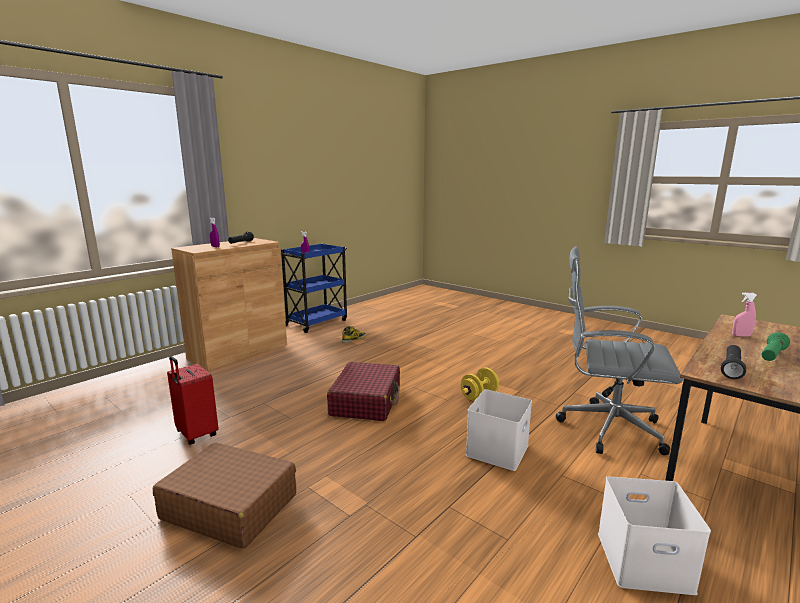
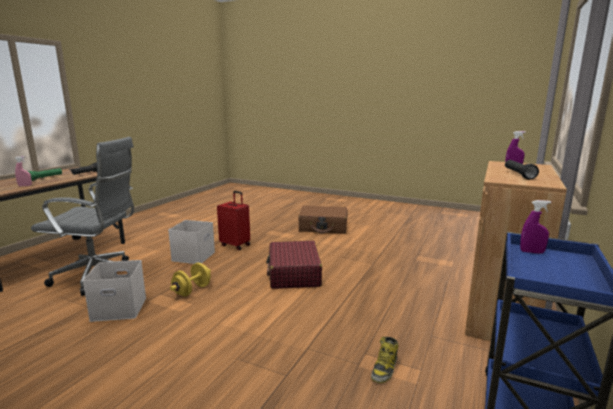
camera: 165 degrees right, 0 degrees up
red suitcase [167,356,219,445] -> red suitcase moved to [217,191,250,250]
white storage box [598,476,711,595] -> white storage box moved to [82,260,146,322]

